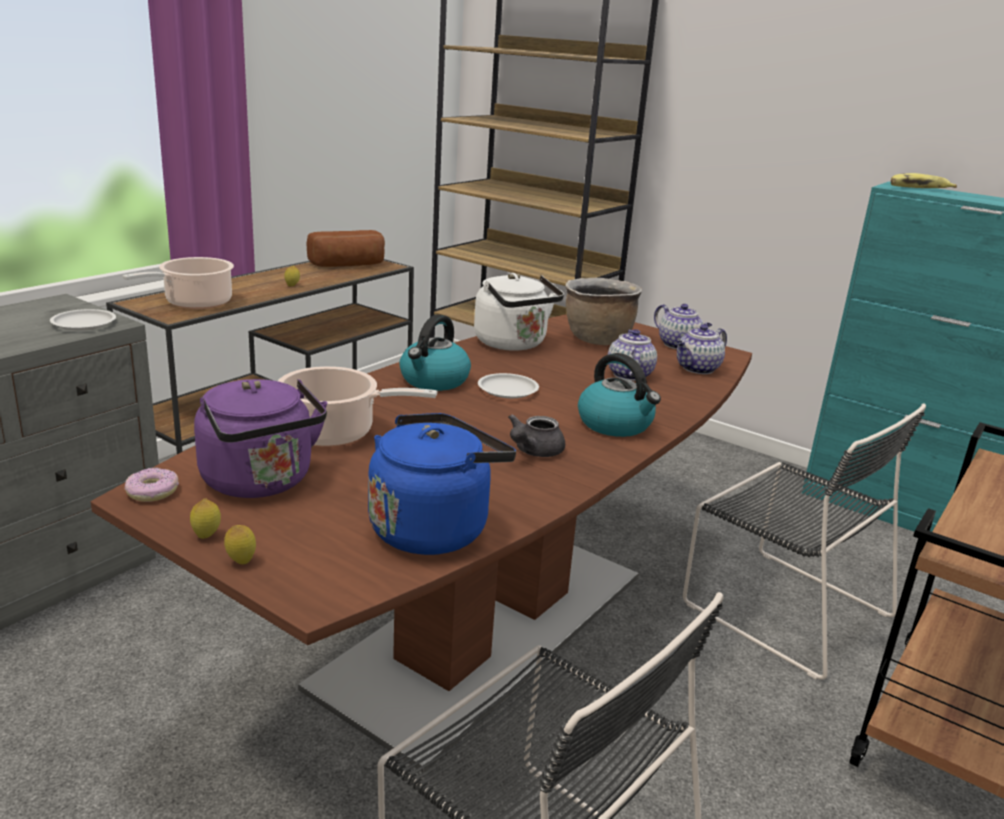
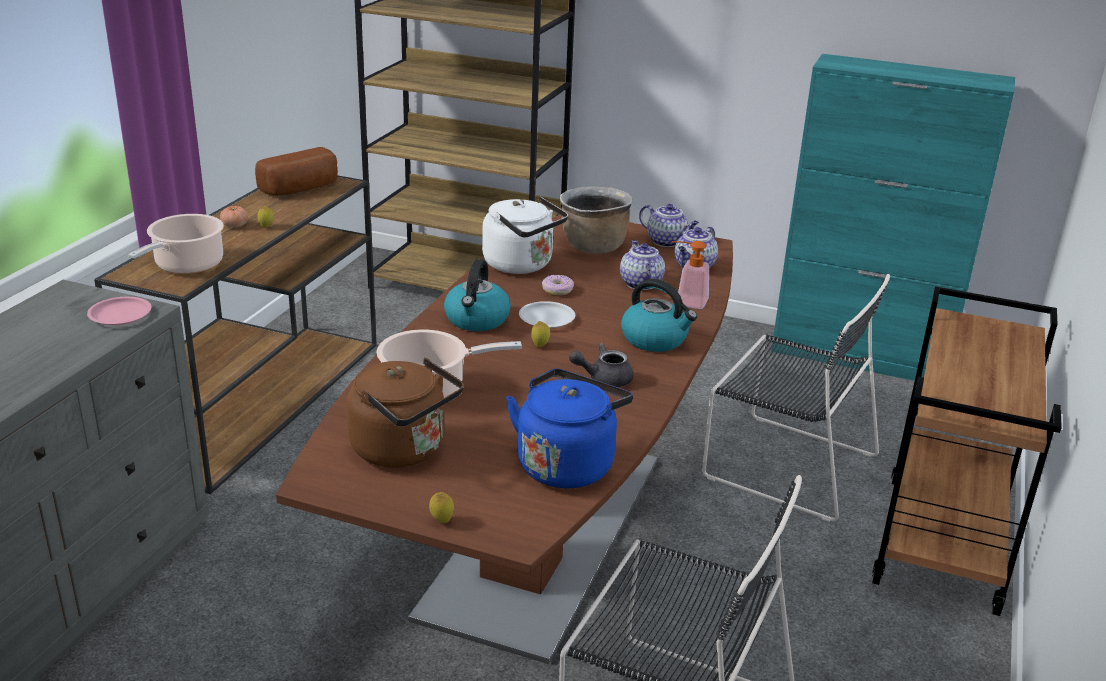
camera: 15 degrees left, 5 degrees up
white plate [50,309,116,330] -> pink plate [87,297,152,325]
donut [125,468,179,502] -> donut moved to [542,275,574,295]
lemon [190,499,221,539] -> lemon moved to [531,321,550,347]
purple kettle [194,379,328,498] -> brown kettle [347,358,463,468]
grey teapot [508,414,565,457] -> grey teapot turned 60 degrees clockwise [569,343,633,387]
banana [891,173,957,188] -> none
none -> tomato [220,206,248,228]
none -> soap dispenser [671,241,709,309]

